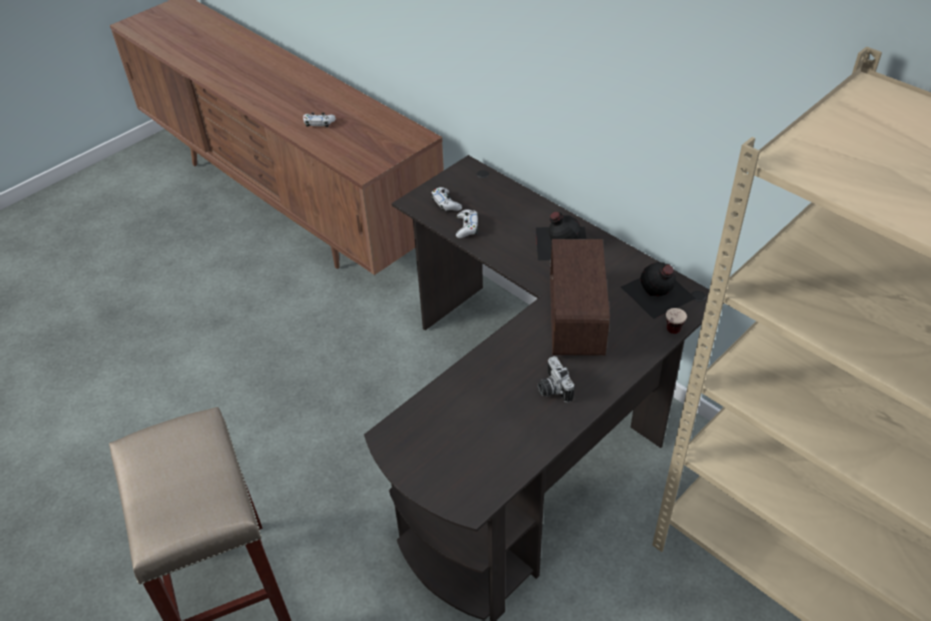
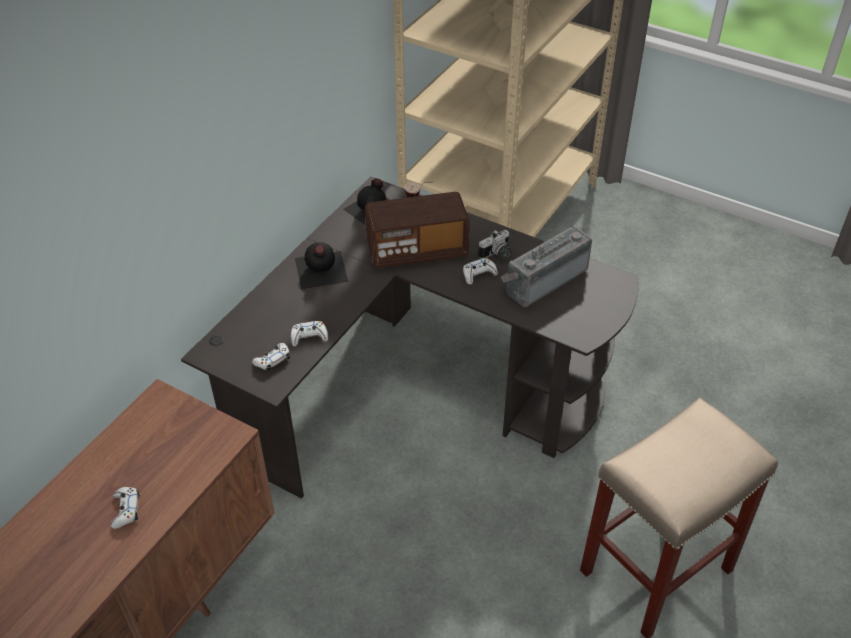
camera: 105 degrees left, 0 degrees up
none -> white game controller [463,258,498,285]
none -> radio [501,226,592,307]

